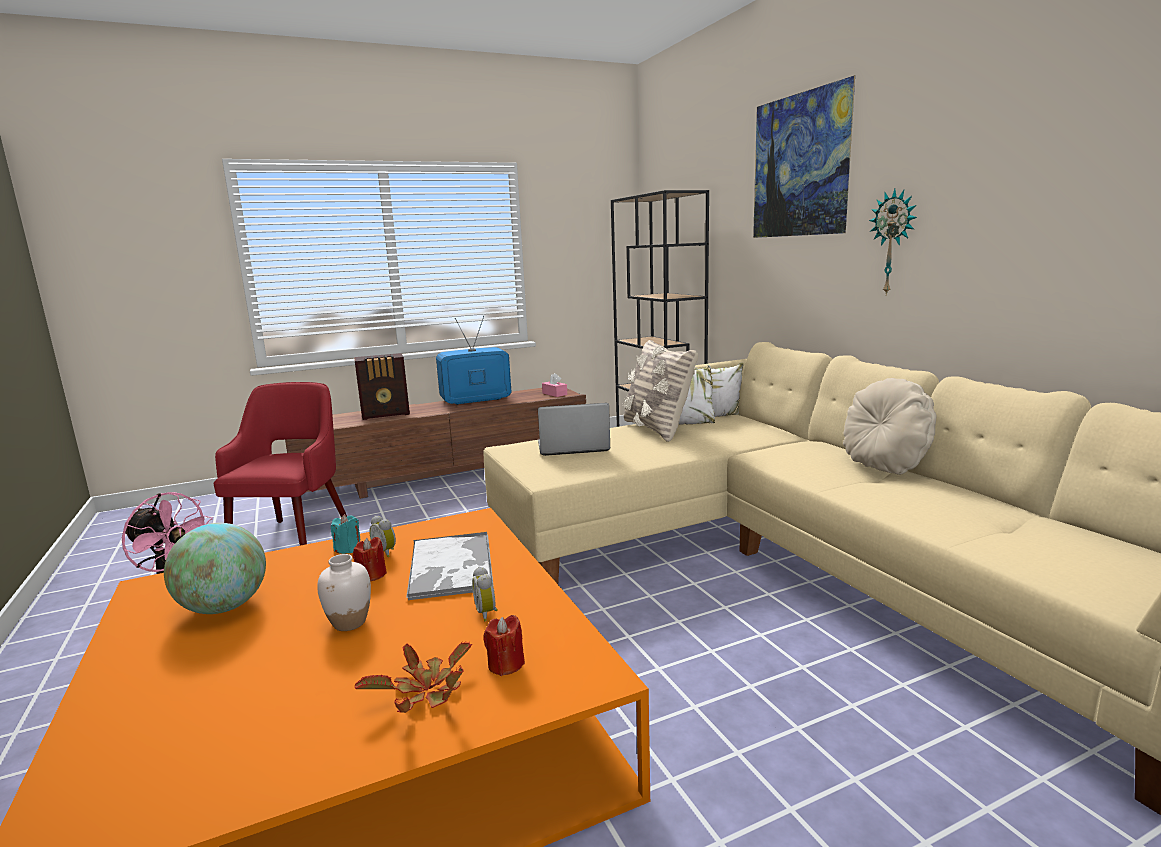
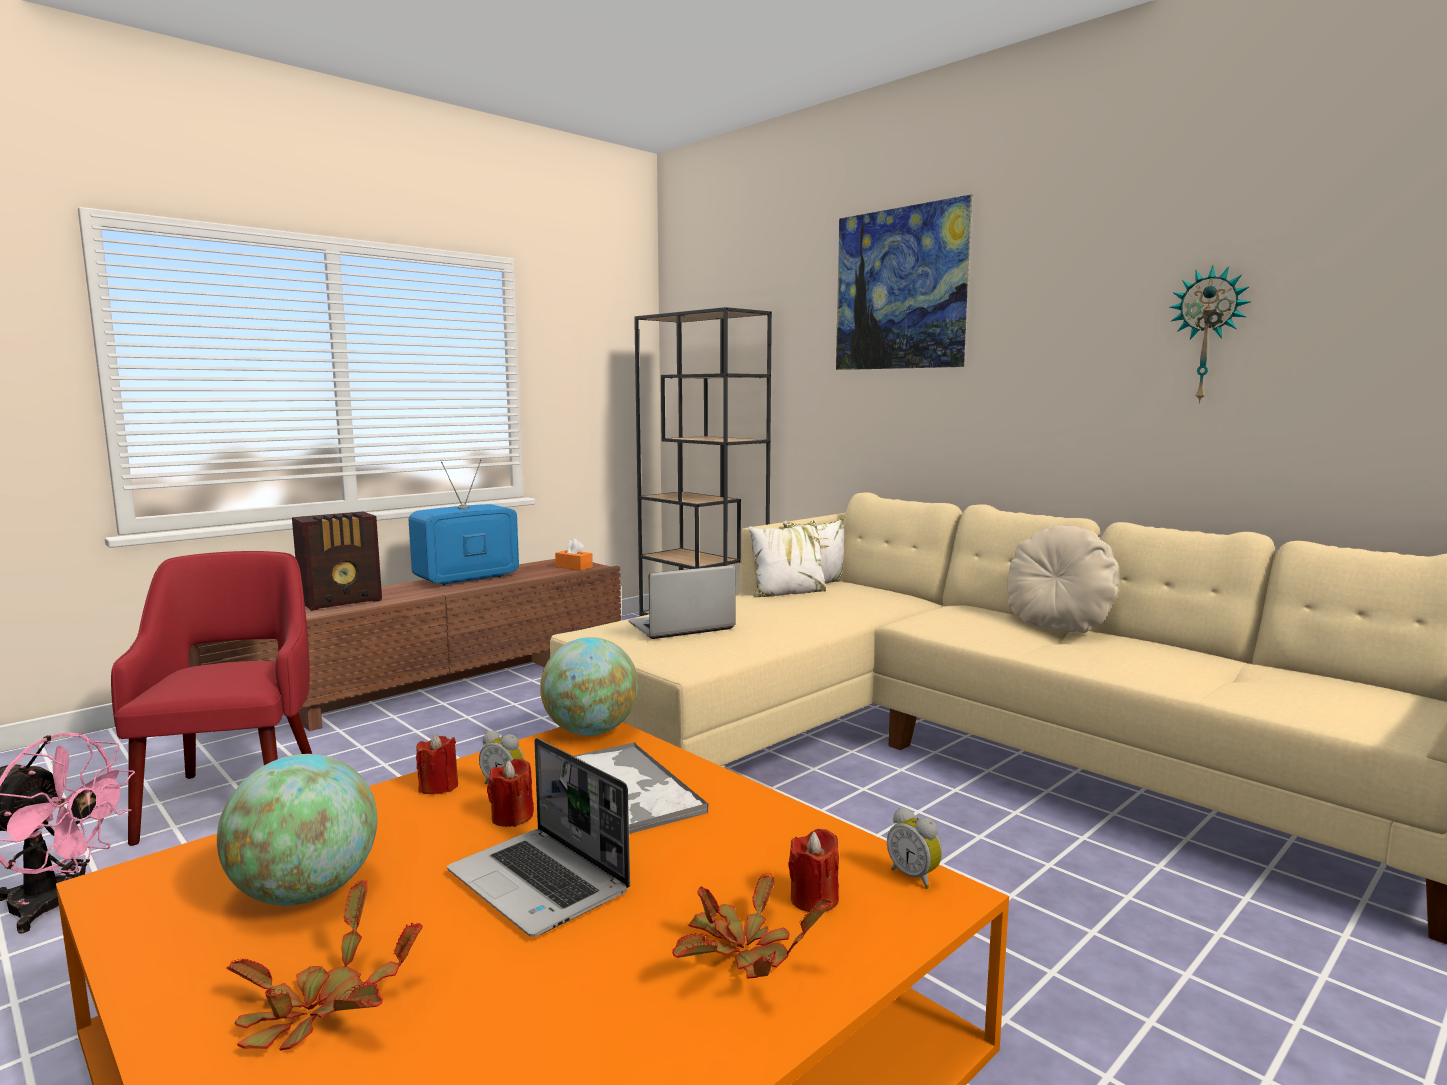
camera: 20 degrees left, 5 degrees down
white vase [317,554,371,631] -> laptop [447,738,630,937]
turquoise candle [331,514,360,554] -> red candle [416,733,458,795]
alarm clock [472,567,498,621] -> alarm clock moved to [887,807,942,889]
pink tissue box [542,373,567,397] -> orange tissue box [555,539,593,571]
beige pillow [622,340,698,442] -> none
wall clock [869,189,917,296] -> wall clock moved to [1169,266,1250,404]
none -> potted plant [226,880,423,1051]
none -> globe [540,637,638,736]

